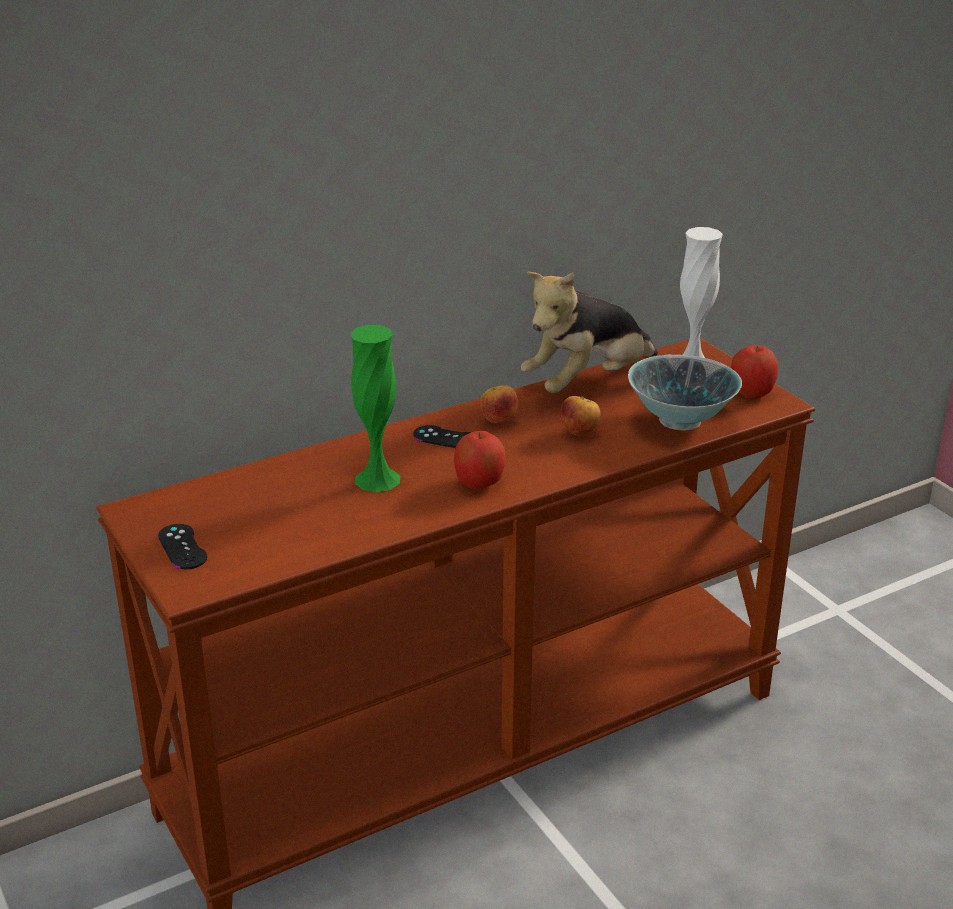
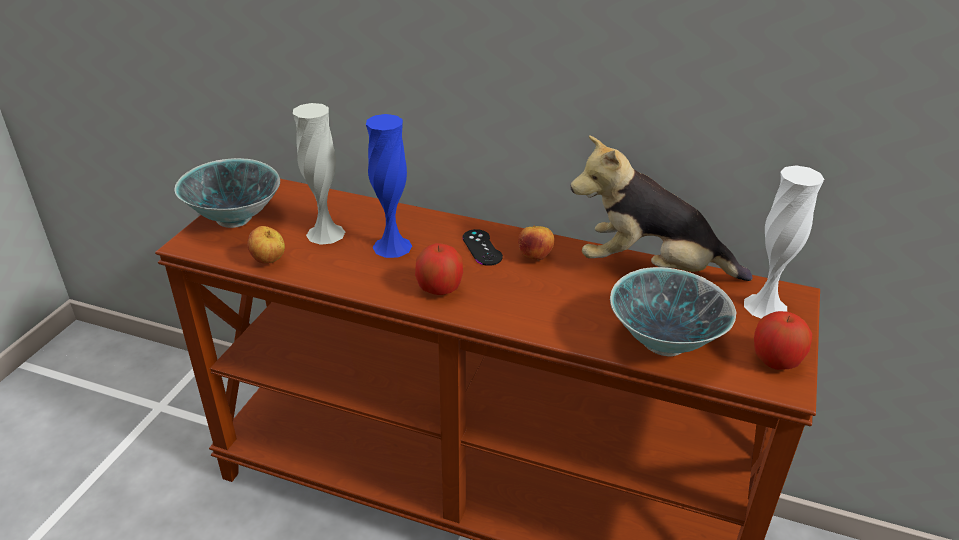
camera: 50 degrees right, 5 degrees up
black game controller [158,524,207,569] -> bowl [174,158,280,228]
green vase [350,325,400,492] -> blue vase [366,114,412,258]
apple [560,396,601,436] -> apple moved to [247,226,285,264]
none -> white vase [293,103,345,245]

